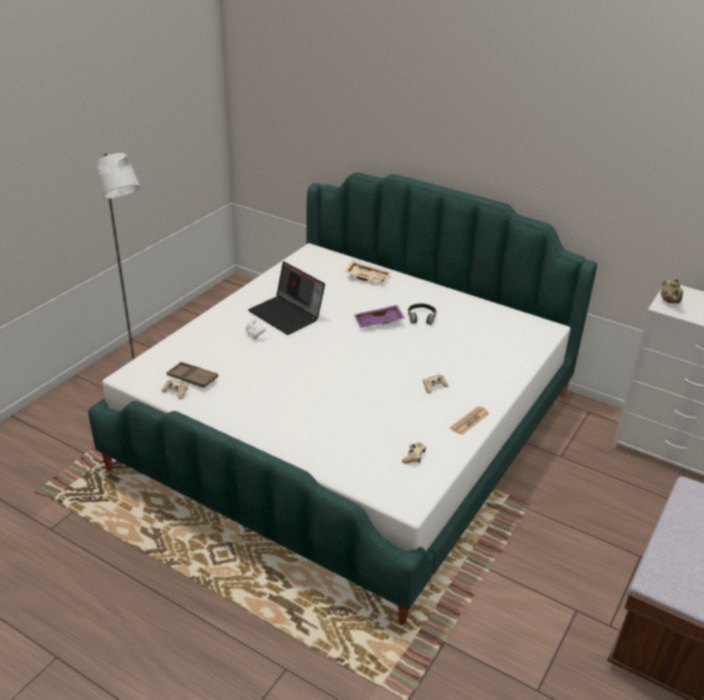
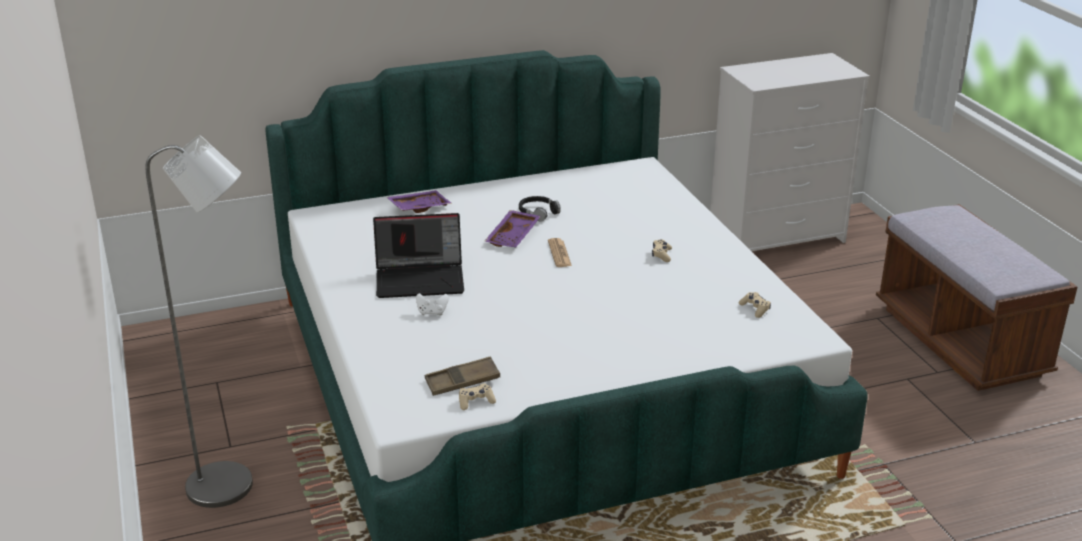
camera: 50 degrees left, 5 degrees down
beige tray [345,260,391,284] -> purple tray [387,190,452,213]
newspaper [450,406,489,435] -> newspaper moved to [548,238,572,267]
beige teapot [661,278,683,304] -> none

